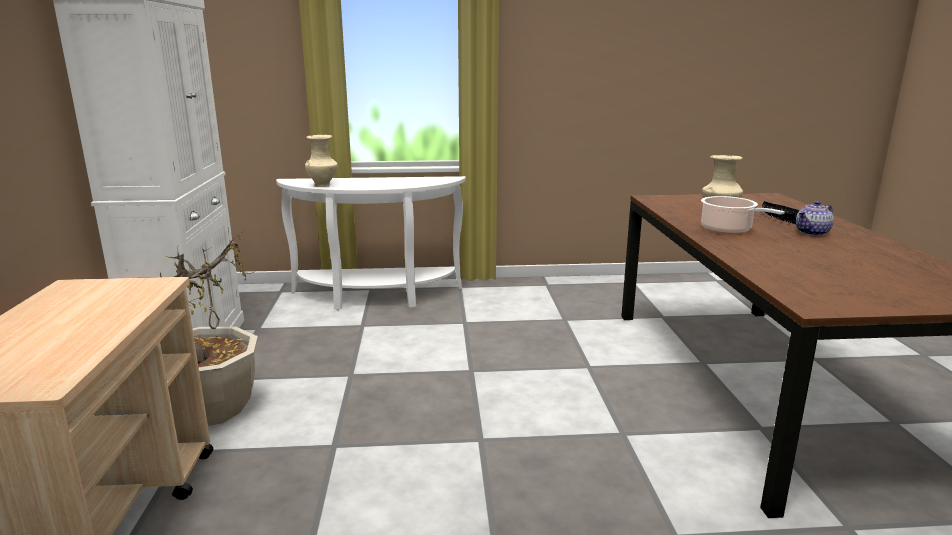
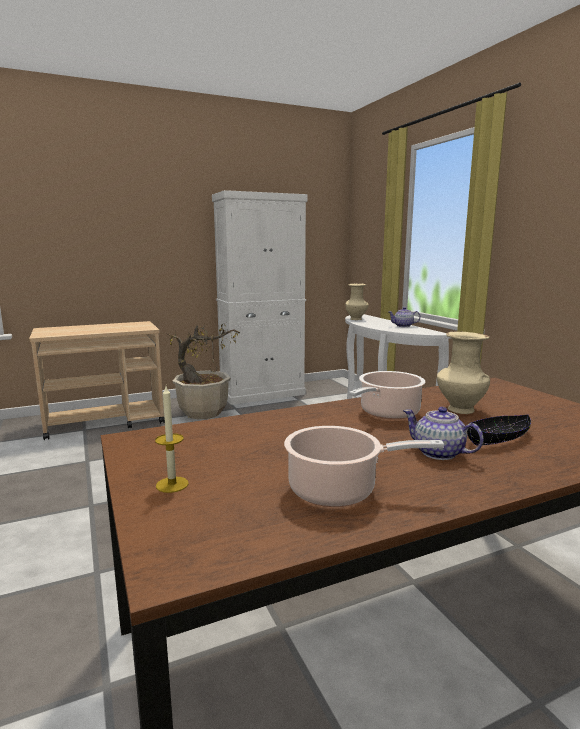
camera: 70 degrees right, 5 degrees down
none -> candle [155,386,189,493]
none -> cooking pot [284,426,444,507]
none -> teapot [389,307,420,327]

